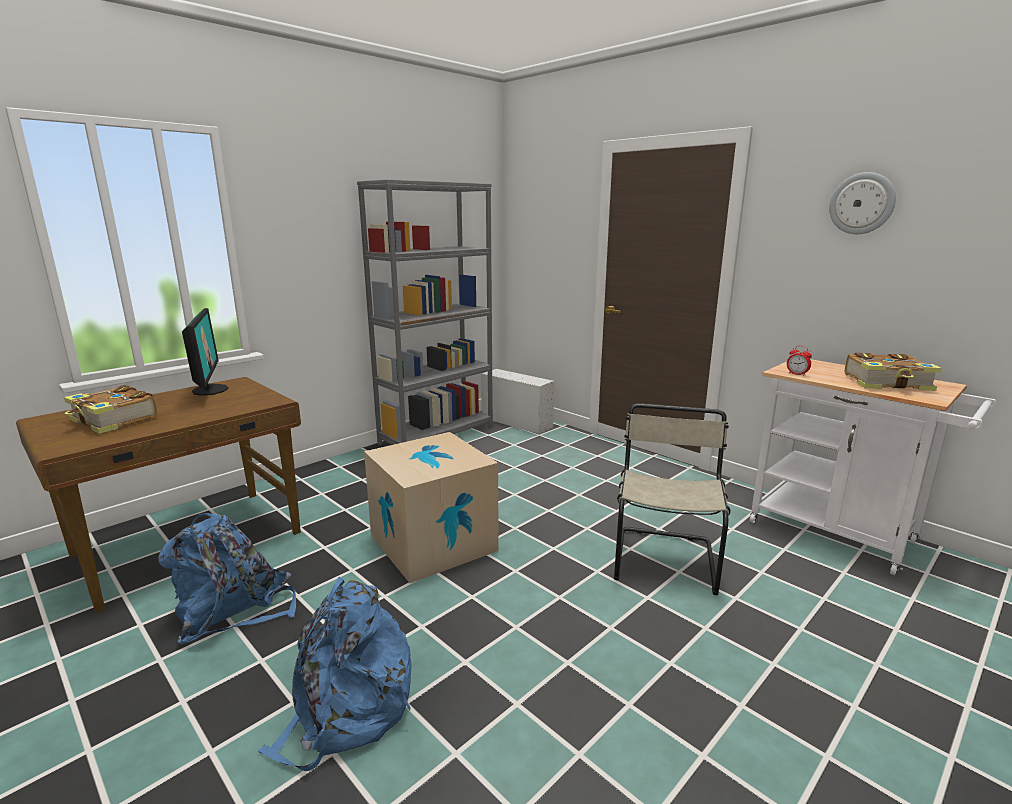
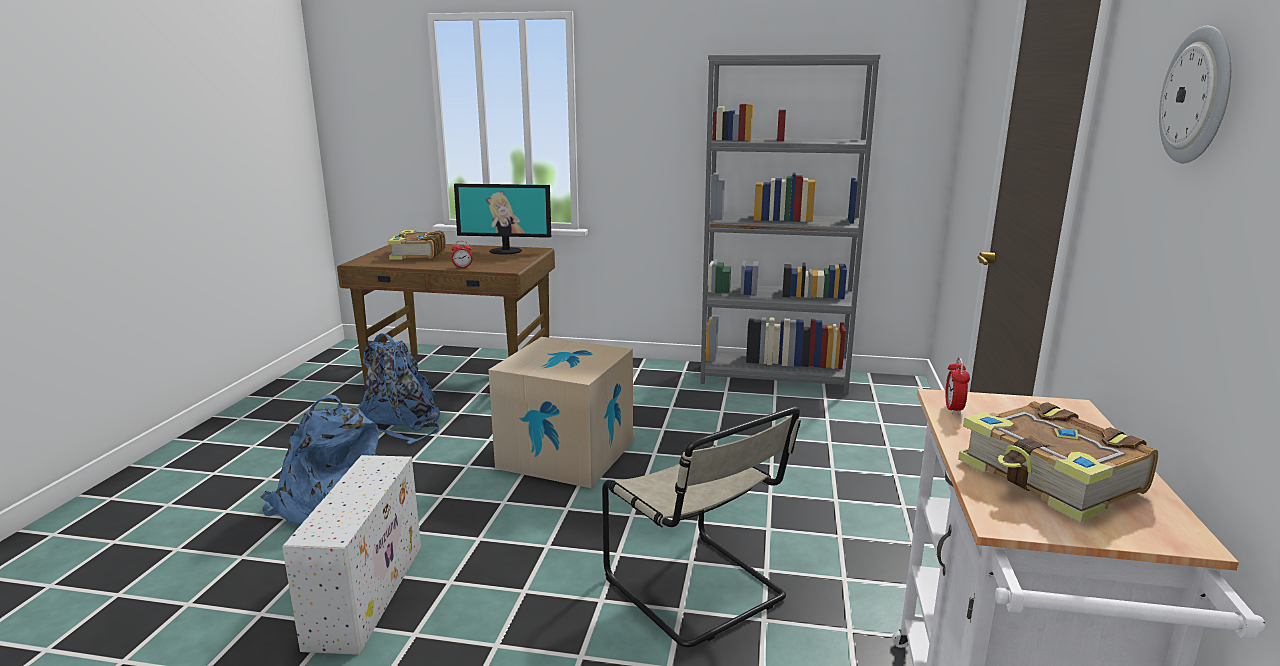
camera: 55 degrees right, 0 degrees up
monitor [182,308,229,396] -> monitor turned 60 degrees clockwise [454,184,551,255]
white storage box [481,369,554,434] -> white storage box moved to [282,455,421,655]
beige chair [614,403,731,595] -> beige chair turned 75 degrees clockwise [602,407,801,647]
none -> alarm clock [451,241,472,268]

